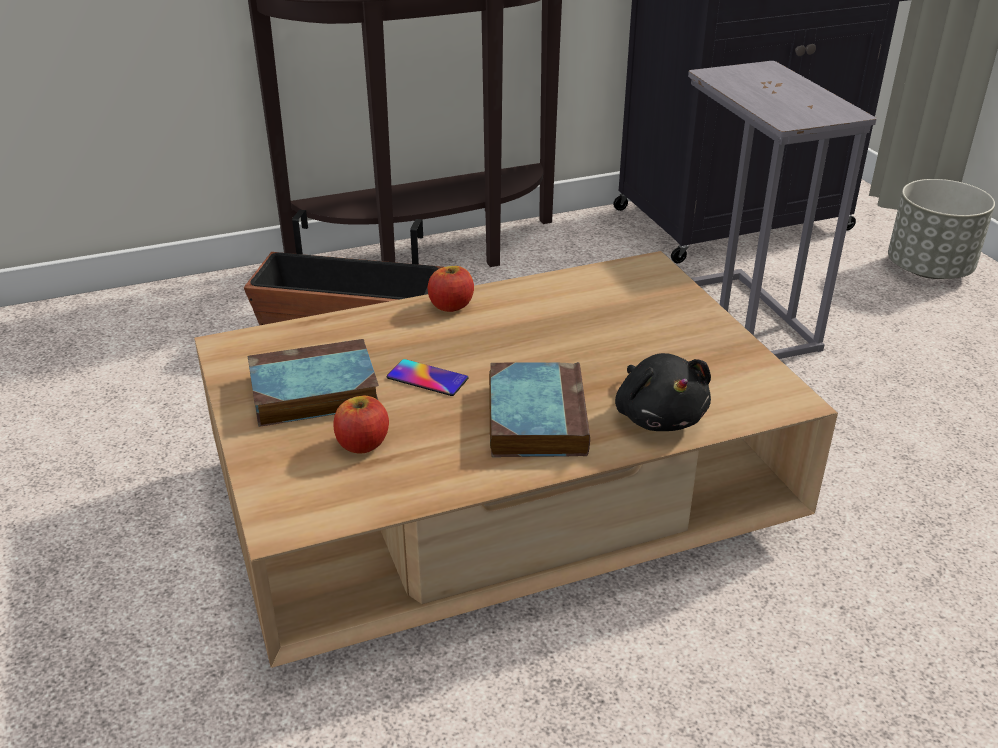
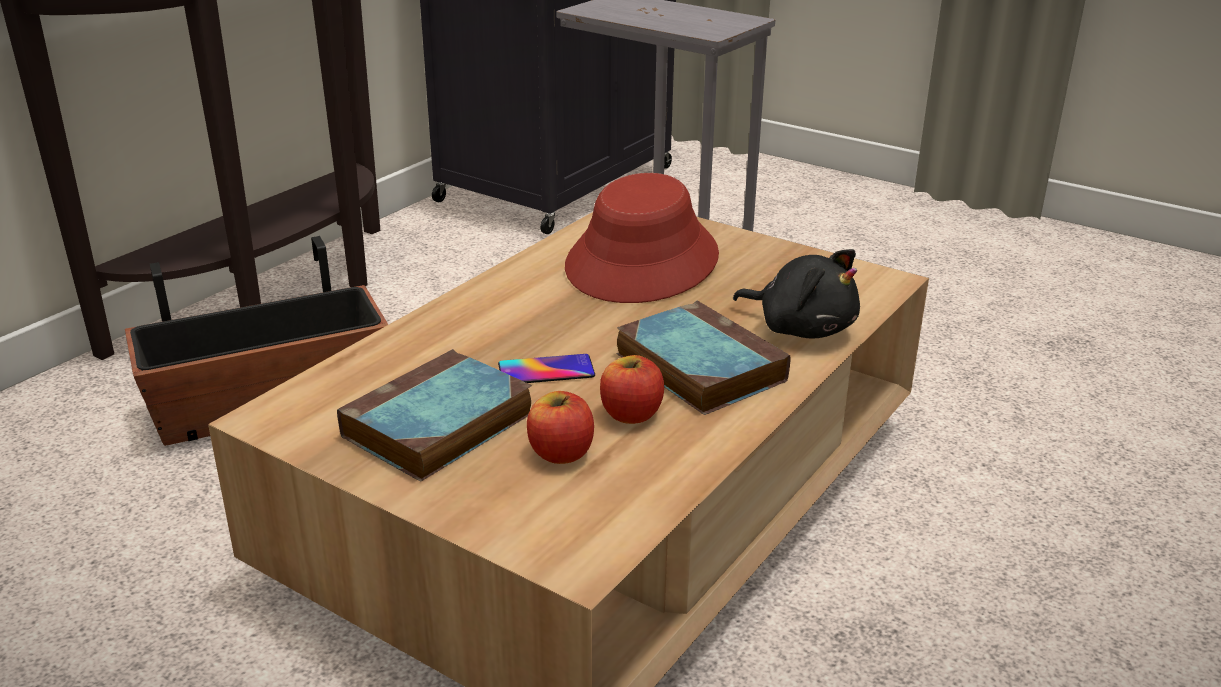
camera: 35 degrees left, 5 degrees down
apple [428,266,474,312] -> apple moved to [600,355,664,424]
grey planter [888,179,995,279] -> none
none -> red hat [565,173,719,303]

